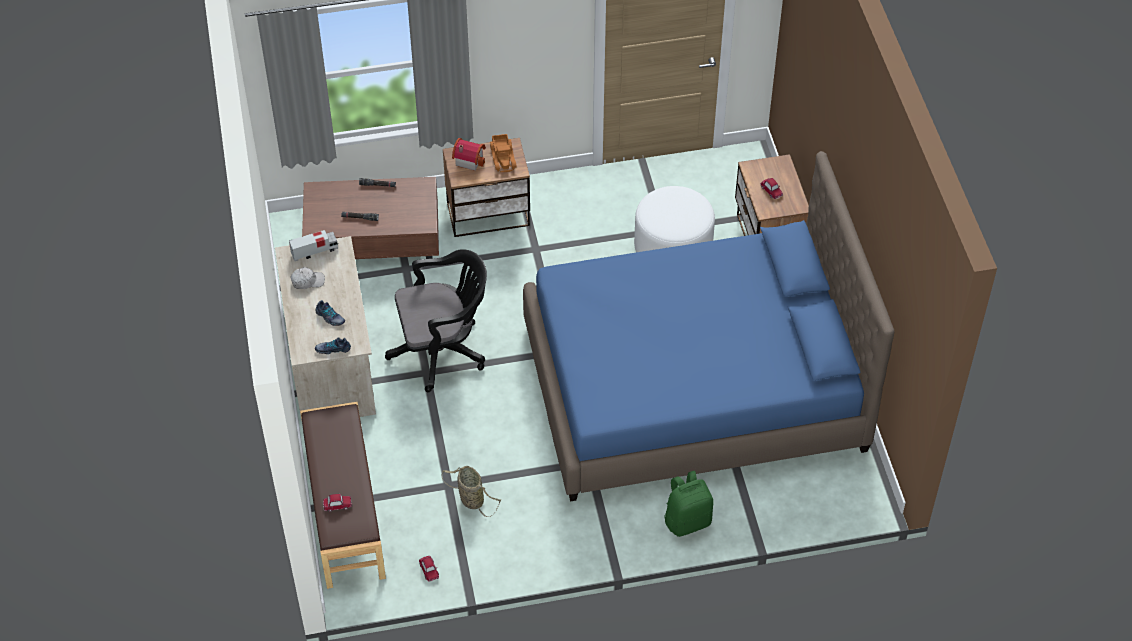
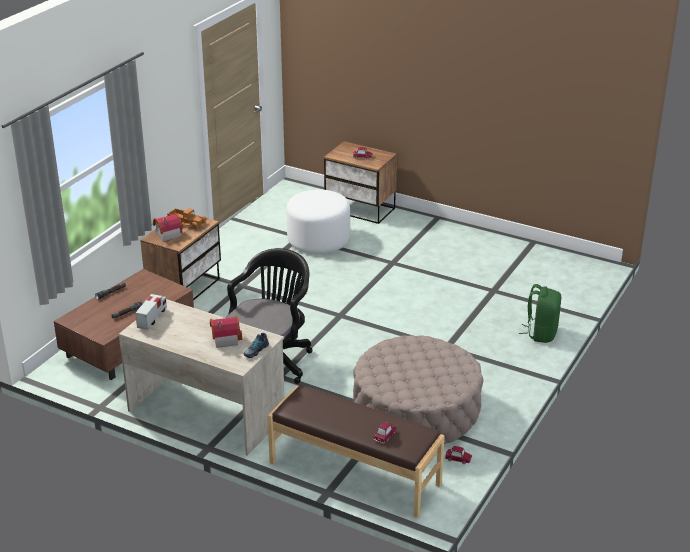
camera: 50 degrees left, 20 degrees down
white cap [291,267,325,289] -> none
shoe [316,300,345,326] -> toy house [210,316,242,348]
basket [441,466,501,517] -> beige ottoman [353,335,483,444]
blue bed [523,151,894,502] -> none

